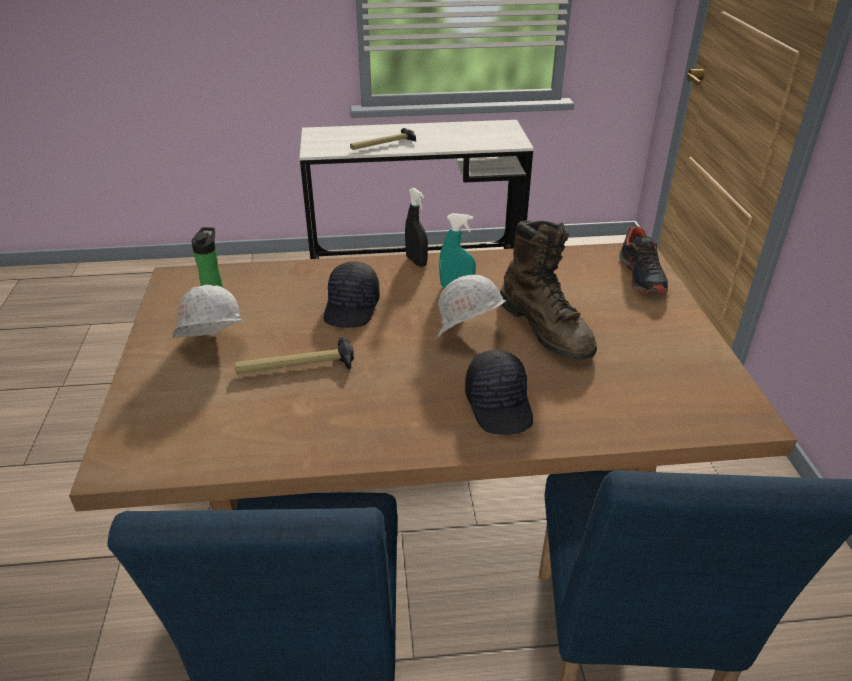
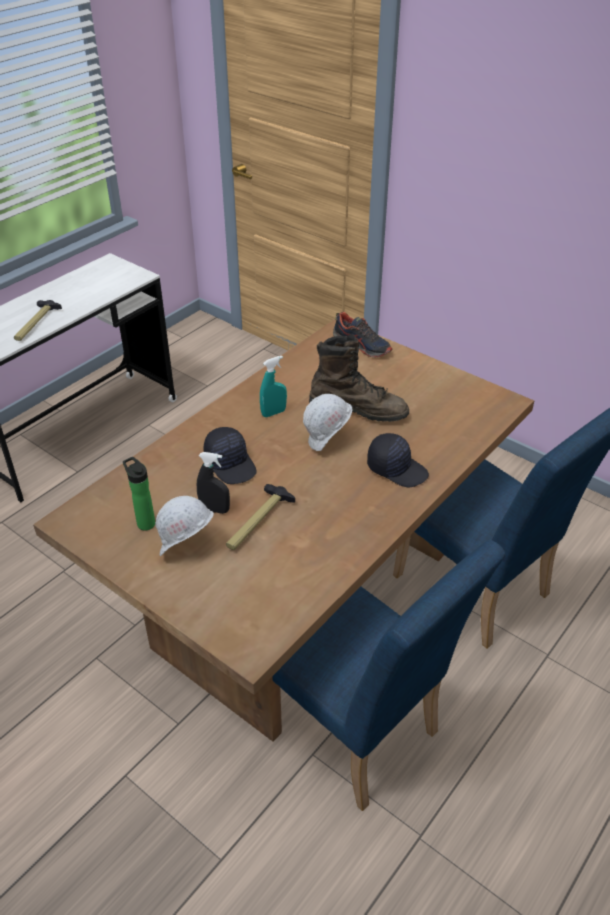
camera: 45 degrees left, 5 degrees up
black spray bottle [405,188,428,267] -> black spray bottle moved to [197,452,230,514]

